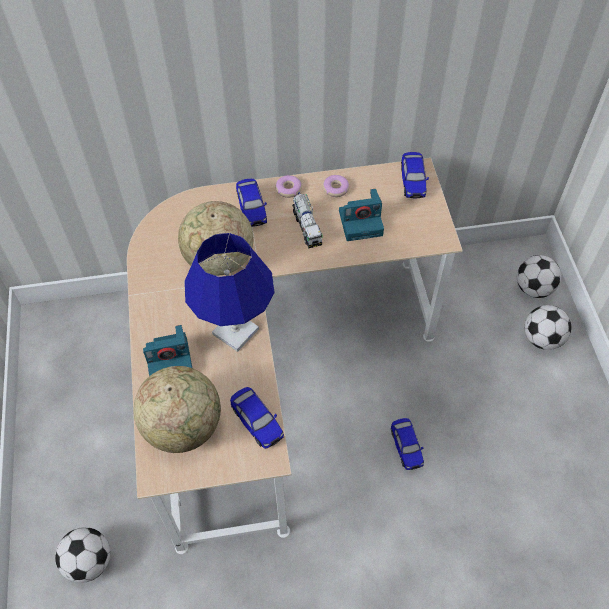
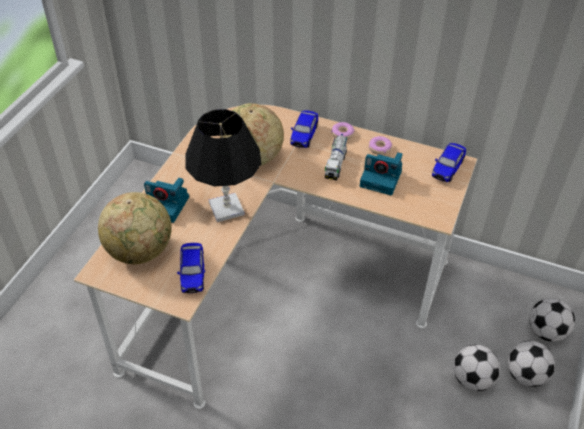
camera: 30 degrees right, 10 degrees down
football [55,527,110,583] -> football moved to [453,345,500,391]
blue table lamp [184,233,275,352] -> black table lamp [185,109,261,222]
toy car [391,418,424,470] -> none

